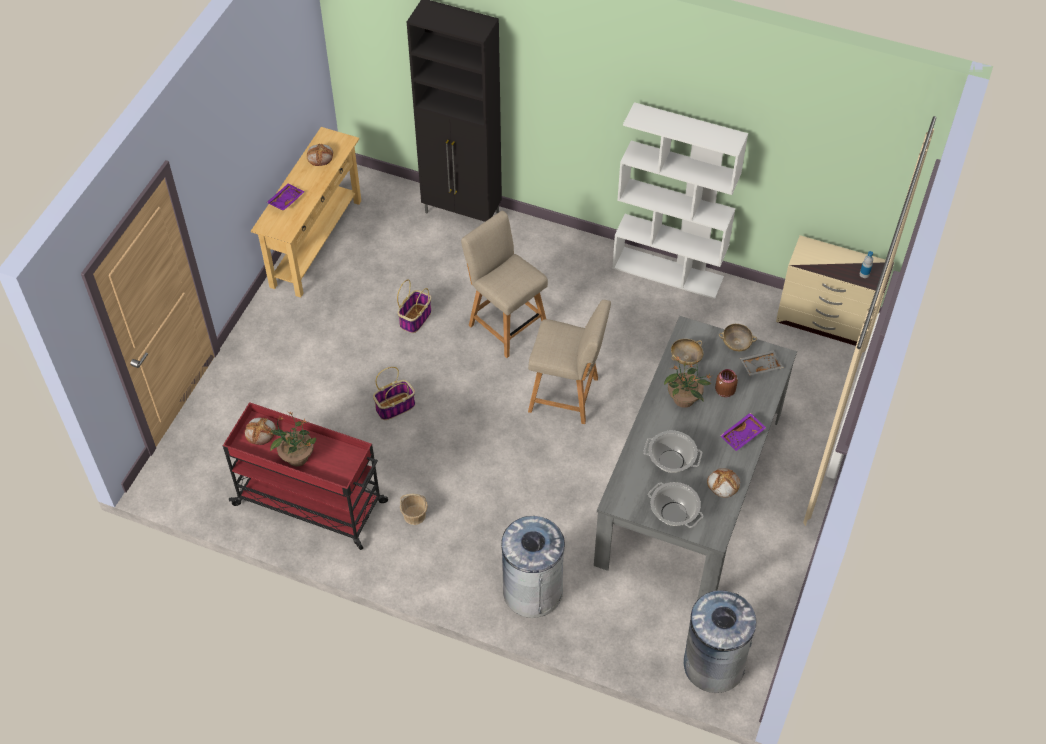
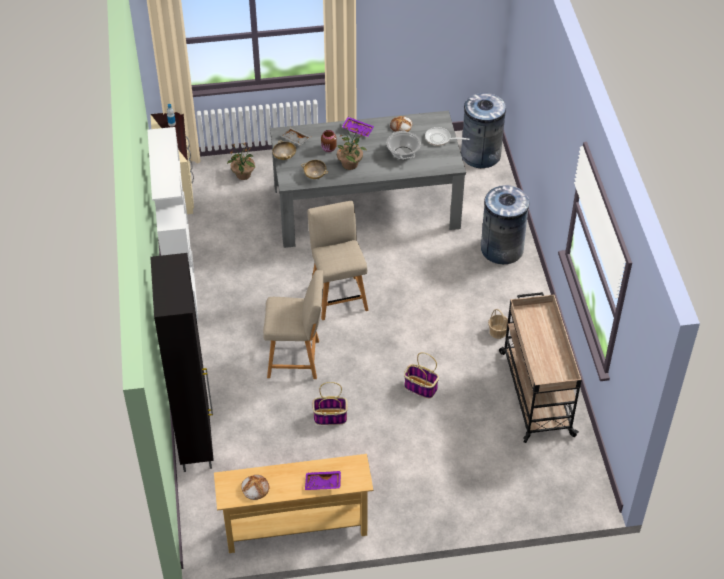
camera: 120 degrees left, 5 degrees down
red cart [223,402,388,550] -> beige cart [499,292,582,443]
bread [245,418,276,445] -> none
potted plant [267,411,316,466] -> potted plant moved to [227,143,256,180]
beige chair [461,211,548,358] -> beige chair turned 105 degrees counterclockwise [263,270,323,379]
cooking pot [648,482,703,528] -> frying pan [425,127,469,146]

